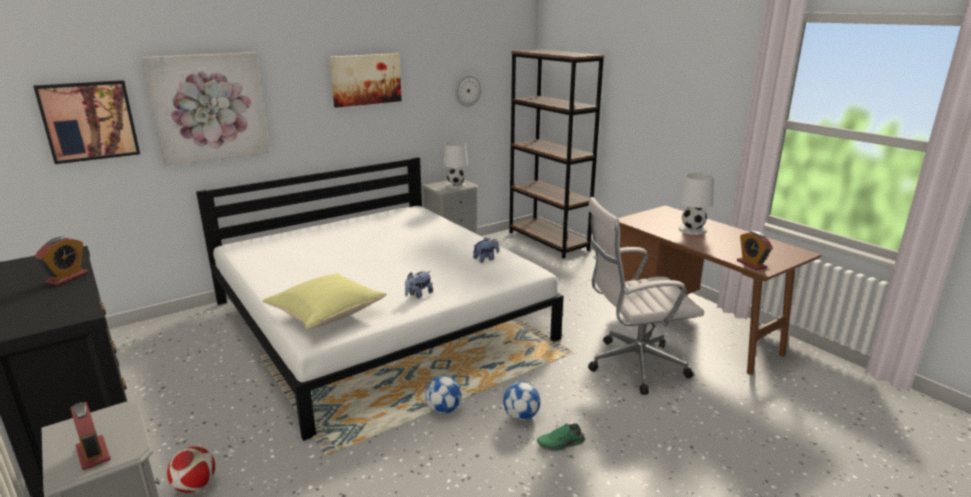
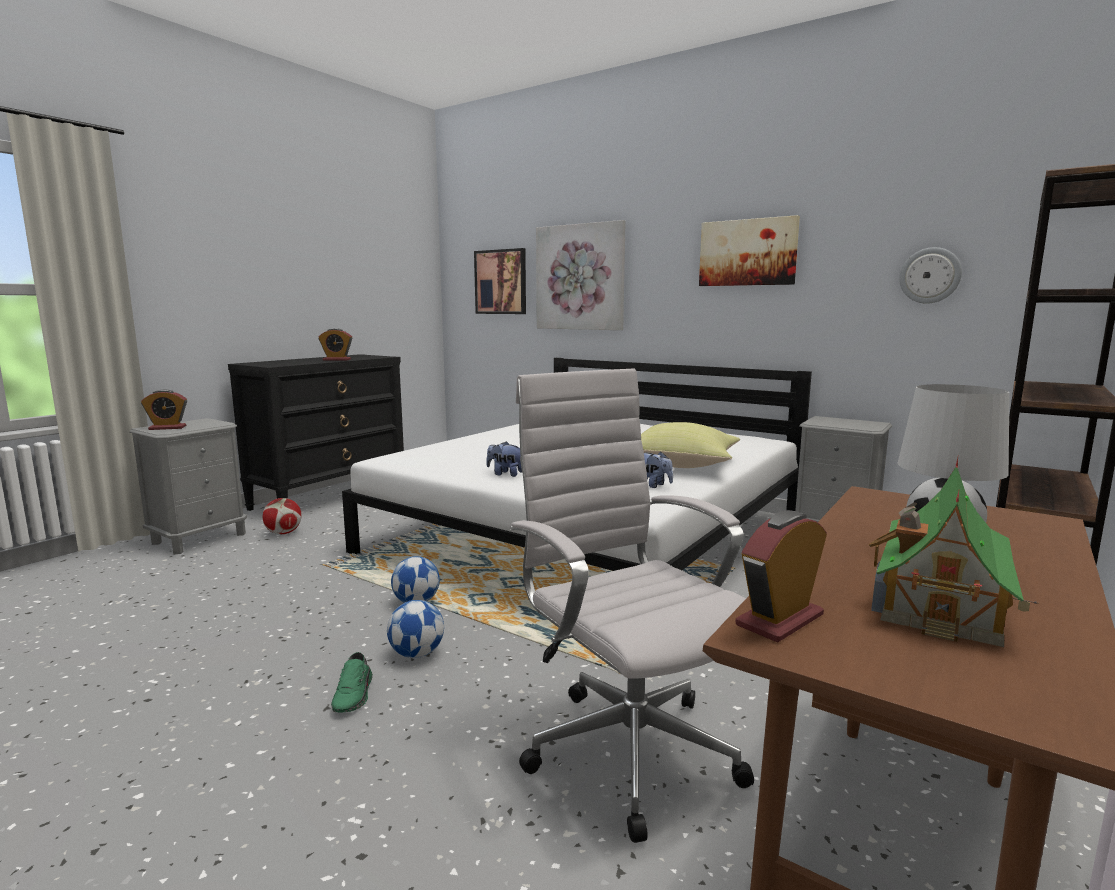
camera: 70 degrees right, 10 degrees down
alarm clock [70,402,111,470] -> alarm clock turned 45 degrees clockwise [141,390,187,430]
yellow pillow [262,273,387,329] -> yellow pillow moved to [641,422,740,468]
white table lamp [443,142,468,189] -> none
green shoe [537,423,585,451] -> green shoe turned 150 degrees counterclockwise [331,652,373,712]
none -> toy house [869,458,1038,647]

